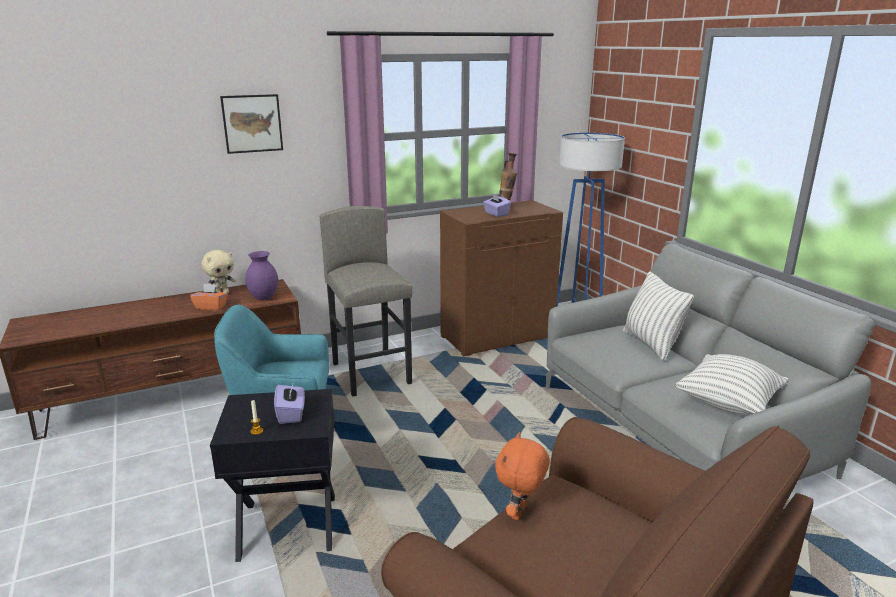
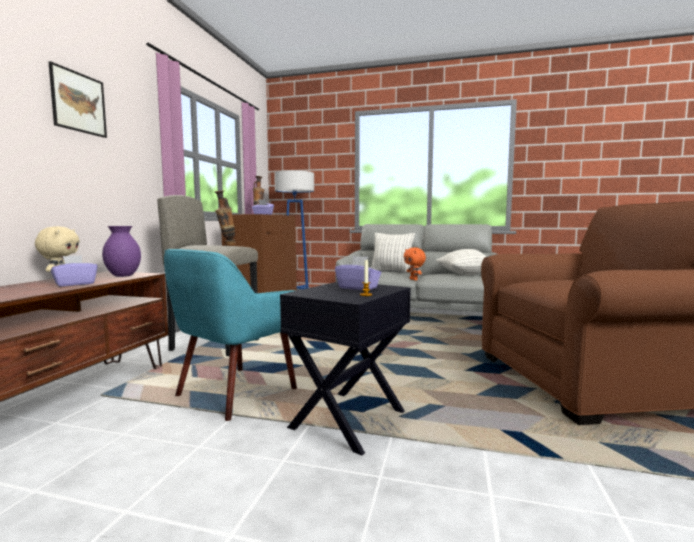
camera: 50 degrees left, 15 degrees down
orange tissue box [190,284,228,310] -> purple tissue box [51,255,98,286]
orange plush toy [495,432,550,520] -> orange plush toy moved to [404,247,426,281]
none -> vase [215,191,236,246]

